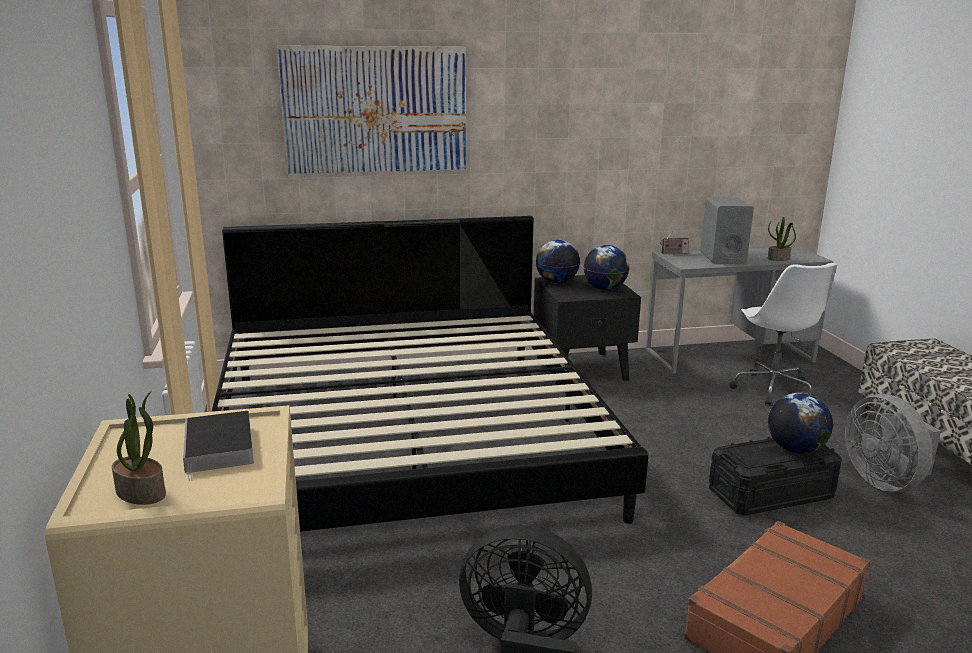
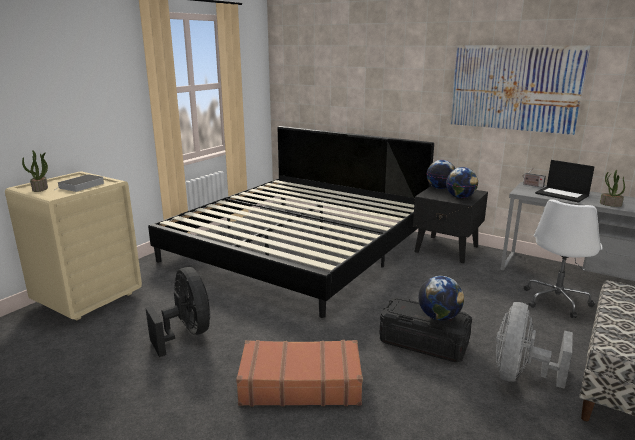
camera: 45 degrees right, 0 degrees up
picture [277,45,466,174] -> picture moved to [450,45,590,135]
grey speaker [700,197,754,265] -> laptop [535,160,595,203]

